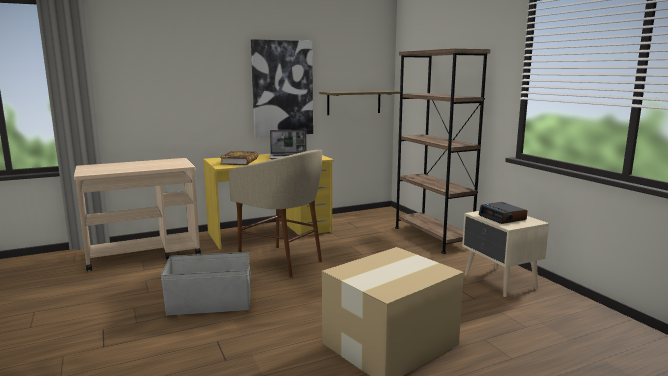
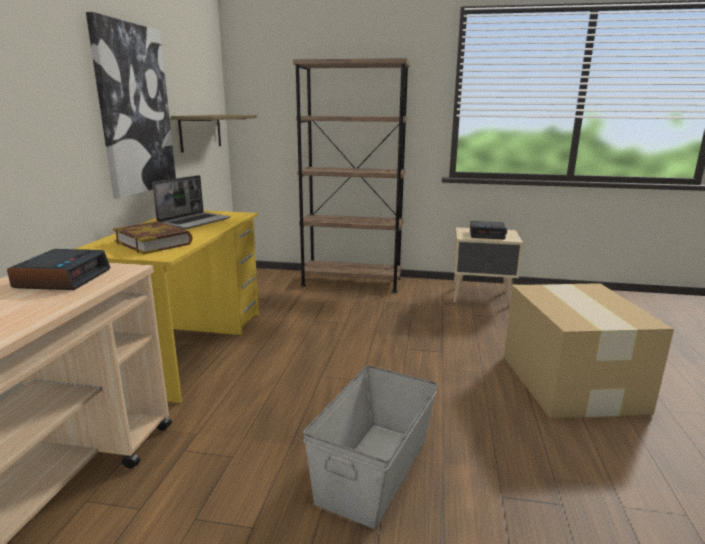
camera: 55 degrees left, 5 degrees up
beige stool [229,150,322,277] -> none
none -> alarm clock [7,249,111,290]

